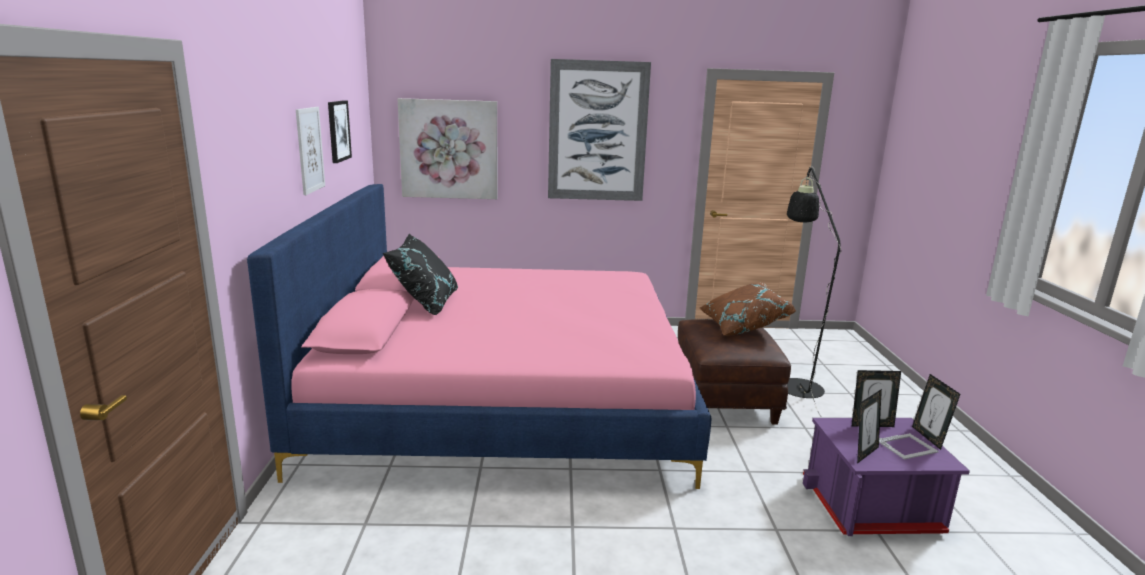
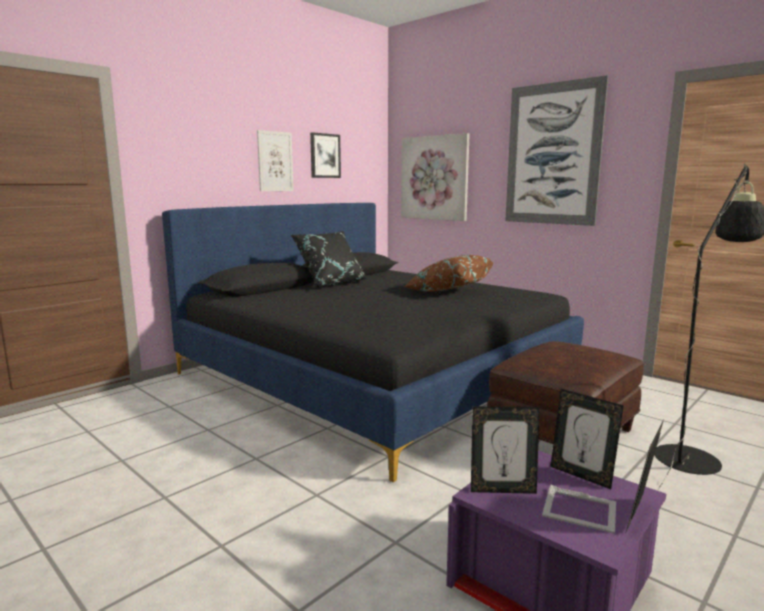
camera: 45 degrees right, 5 degrees down
pink bed [247,184,711,489] -> black bed [162,203,584,482]
brown pillow [699,283,796,336] -> brown pillow moved to [404,255,494,291]

